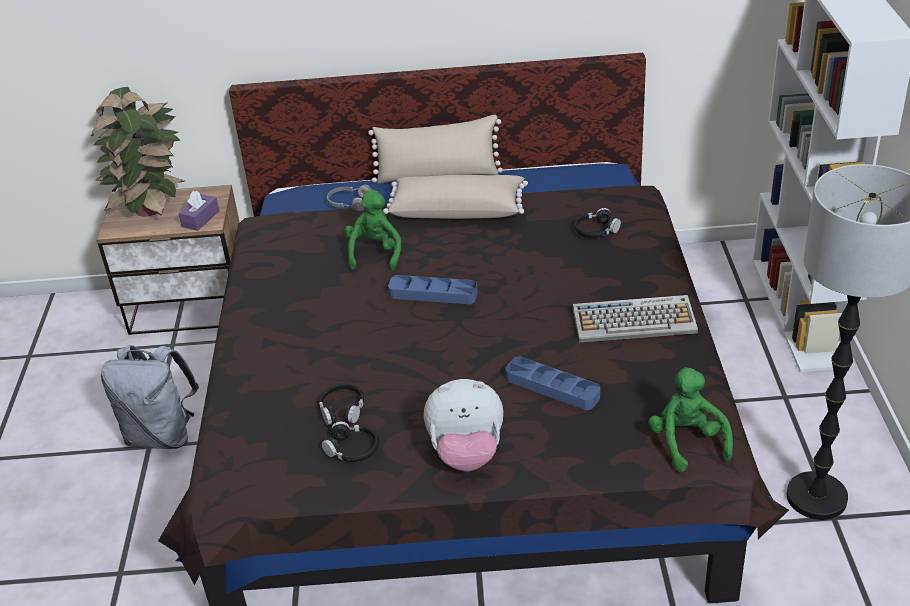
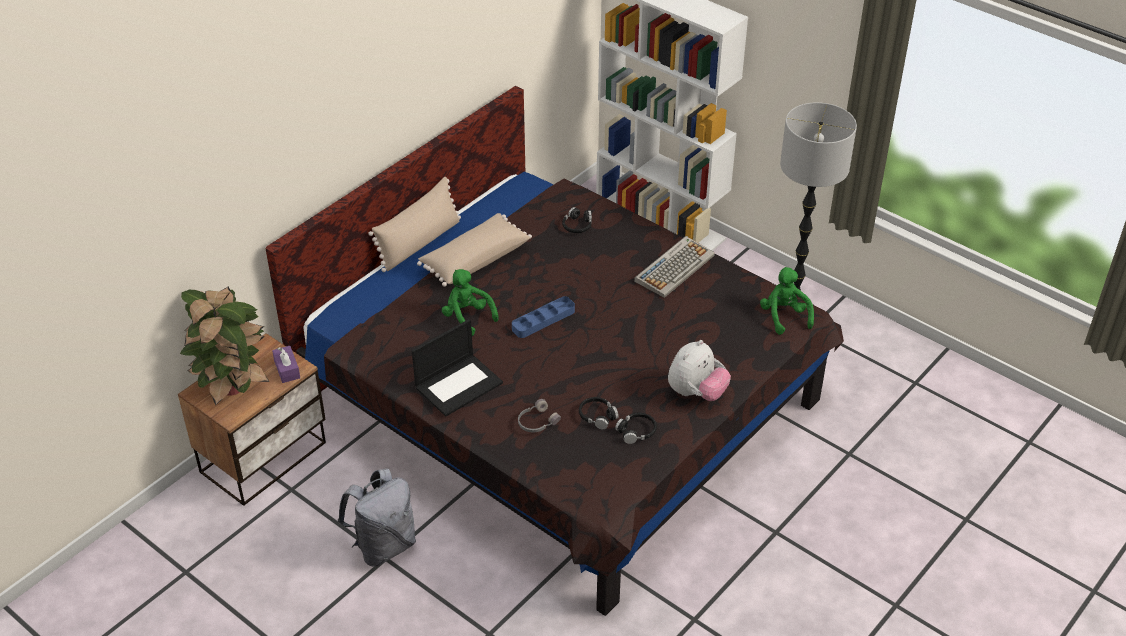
camera: 50 degrees left, 5 degrees up
grey headphones [327,184,371,211] -> grey headphones moved to [518,399,561,432]
blue tray [506,357,600,410] -> none
green plush toy [648,367,733,472] -> green plush toy turned 45 degrees clockwise [760,267,814,335]
none -> laptop [412,319,503,417]

